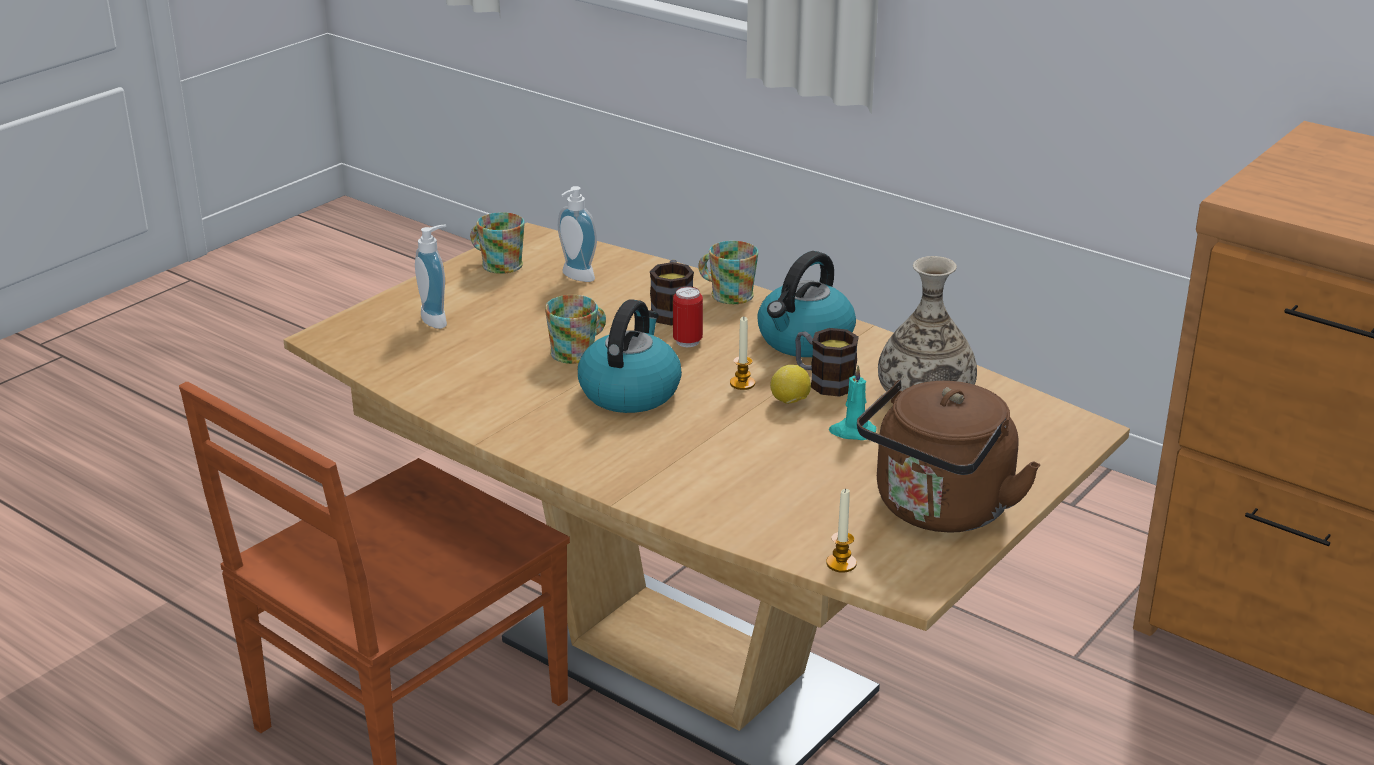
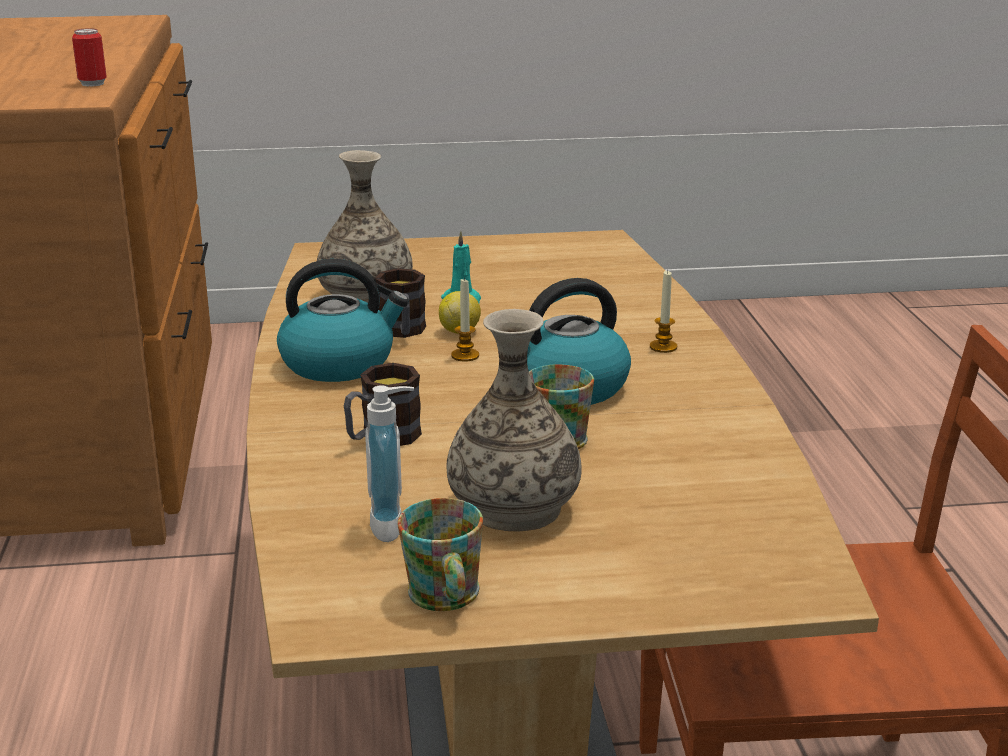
camera: 135 degrees left, 5 degrees down
soap dispenser [415,225,447,329] -> none
can [673,286,703,347] -> can moved to [72,28,107,86]
mug [698,241,759,304] -> none
candle [826,488,857,573] -> candle moved to [650,271,677,353]
brown kettle [857,380,1041,533] -> none
none -> vase [446,309,582,531]

